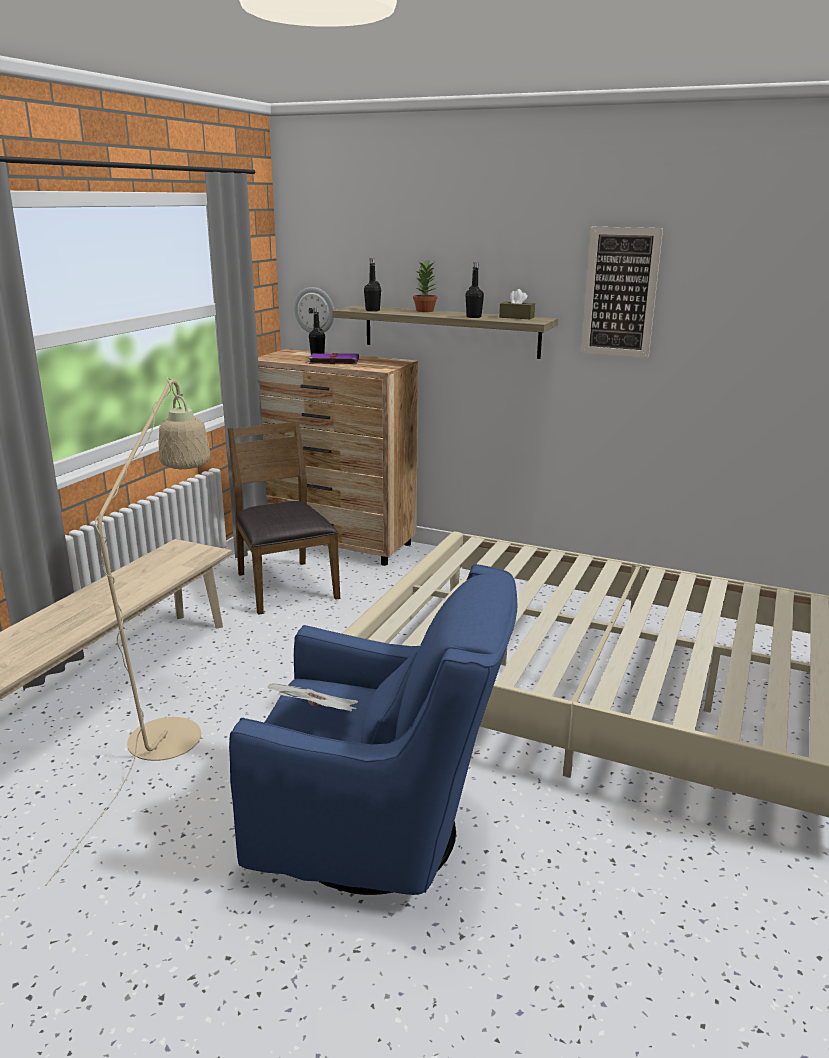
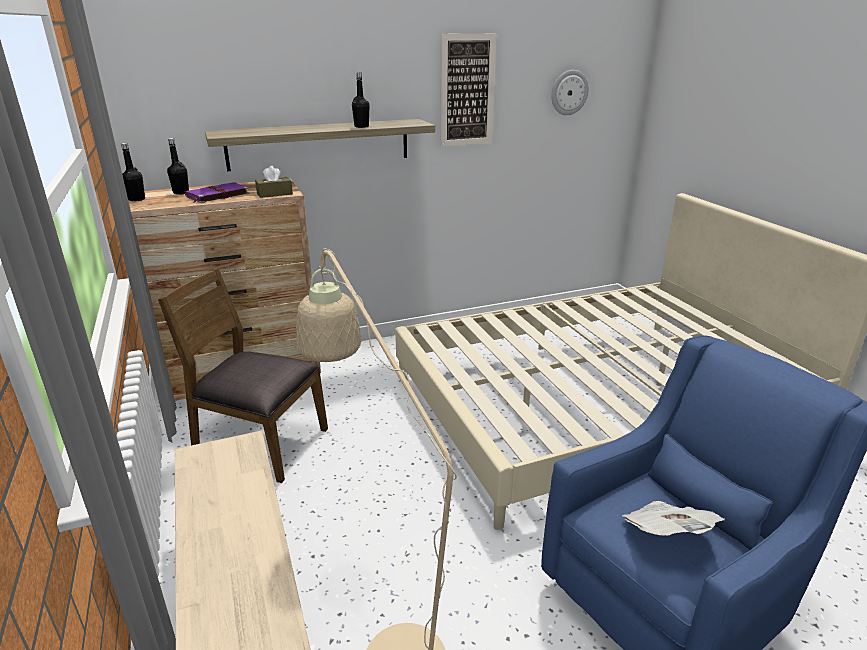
camera: 45 degrees left, 5 degrees up
wall clock [294,287,334,333] -> wall clock moved to [551,70,589,115]
black bottle [364,258,381,312] -> black bottle moved to [121,143,145,201]
potted plant [413,258,437,312] -> none
brown tissue box [499,289,535,319] -> brown tissue box moved to [255,166,293,198]

